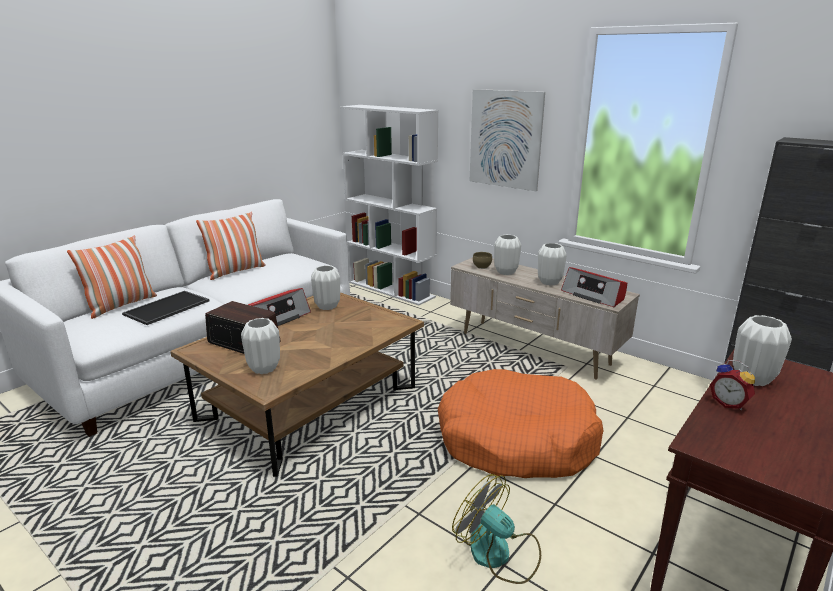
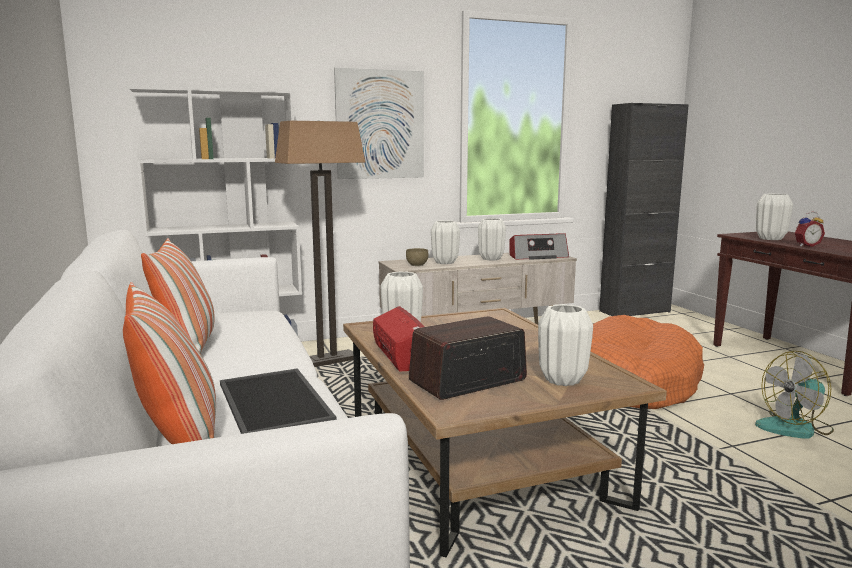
camera: 60 degrees left, 10 degrees down
none -> floor lamp [275,121,366,367]

